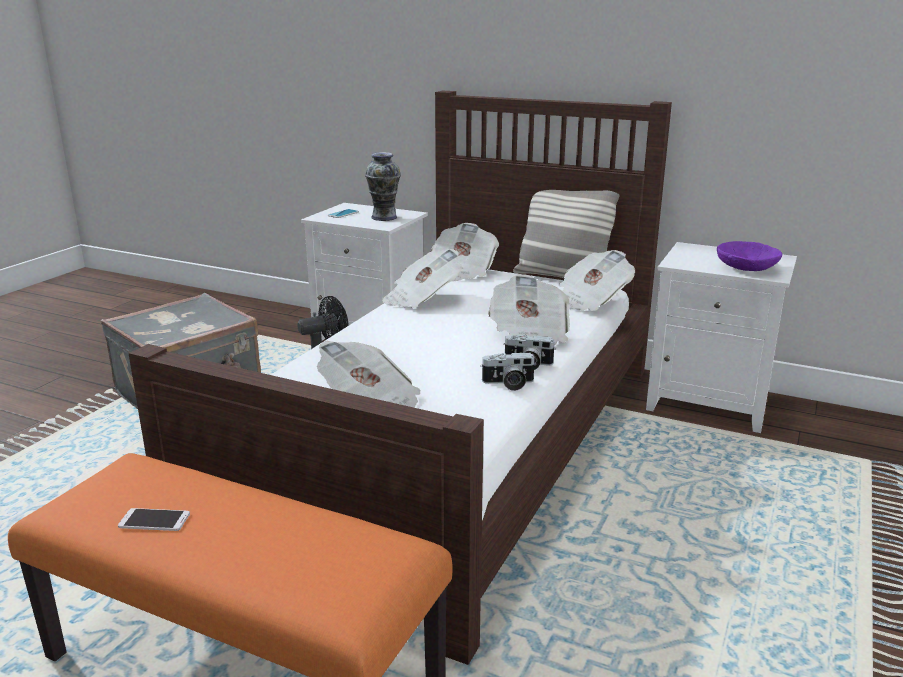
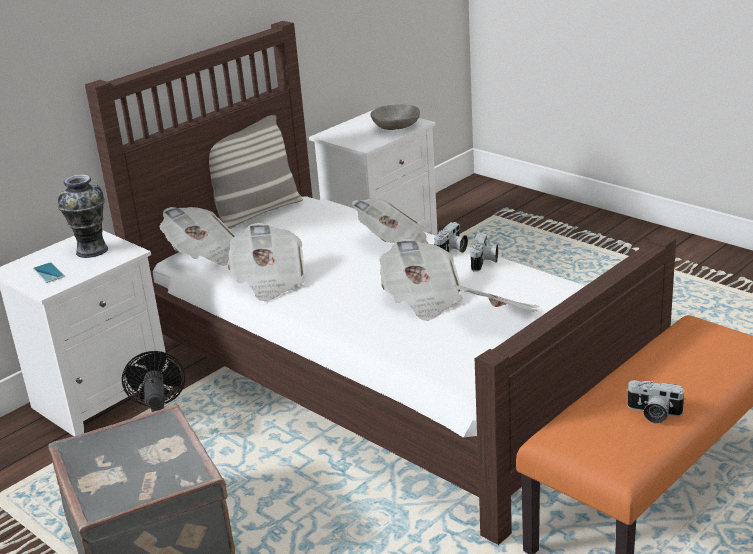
camera: 70 degrees left, 5 degrees up
phone [118,508,190,531] -> camera [626,380,686,424]
newspaper [559,250,635,311] -> newspaper moved to [379,238,463,321]
purple bowl [717,241,782,271] -> grey bowl [370,104,420,130]

